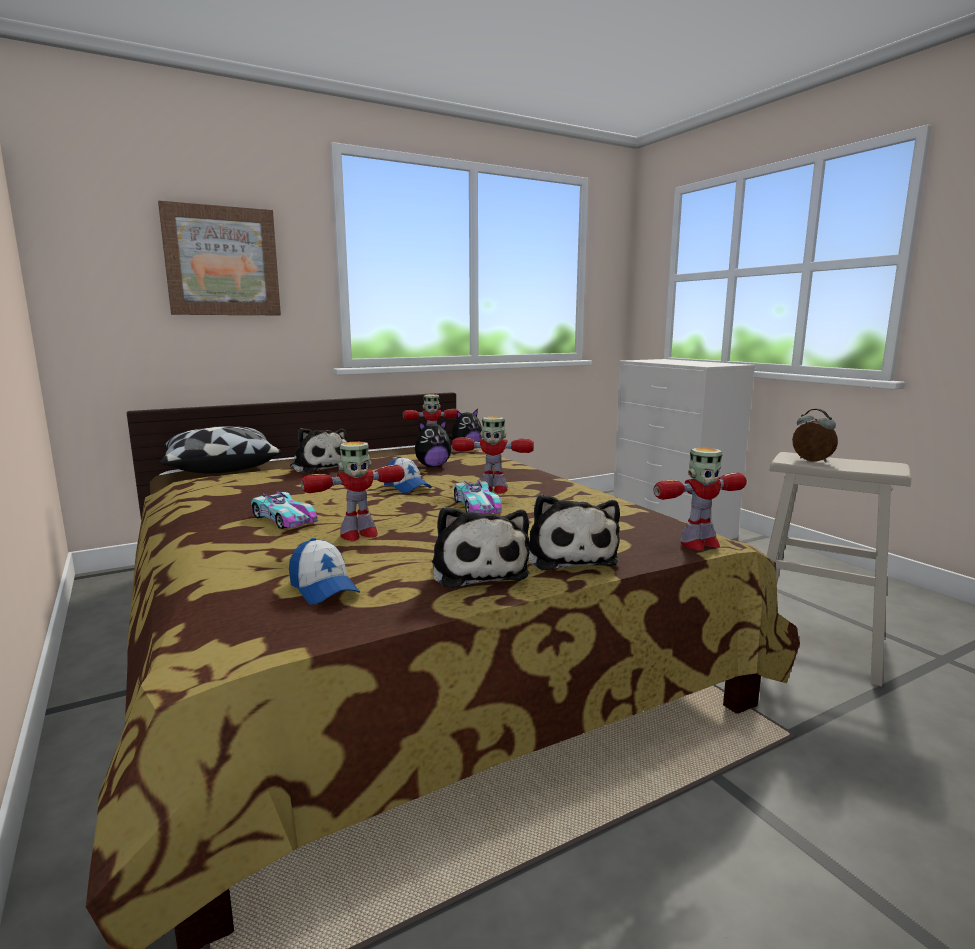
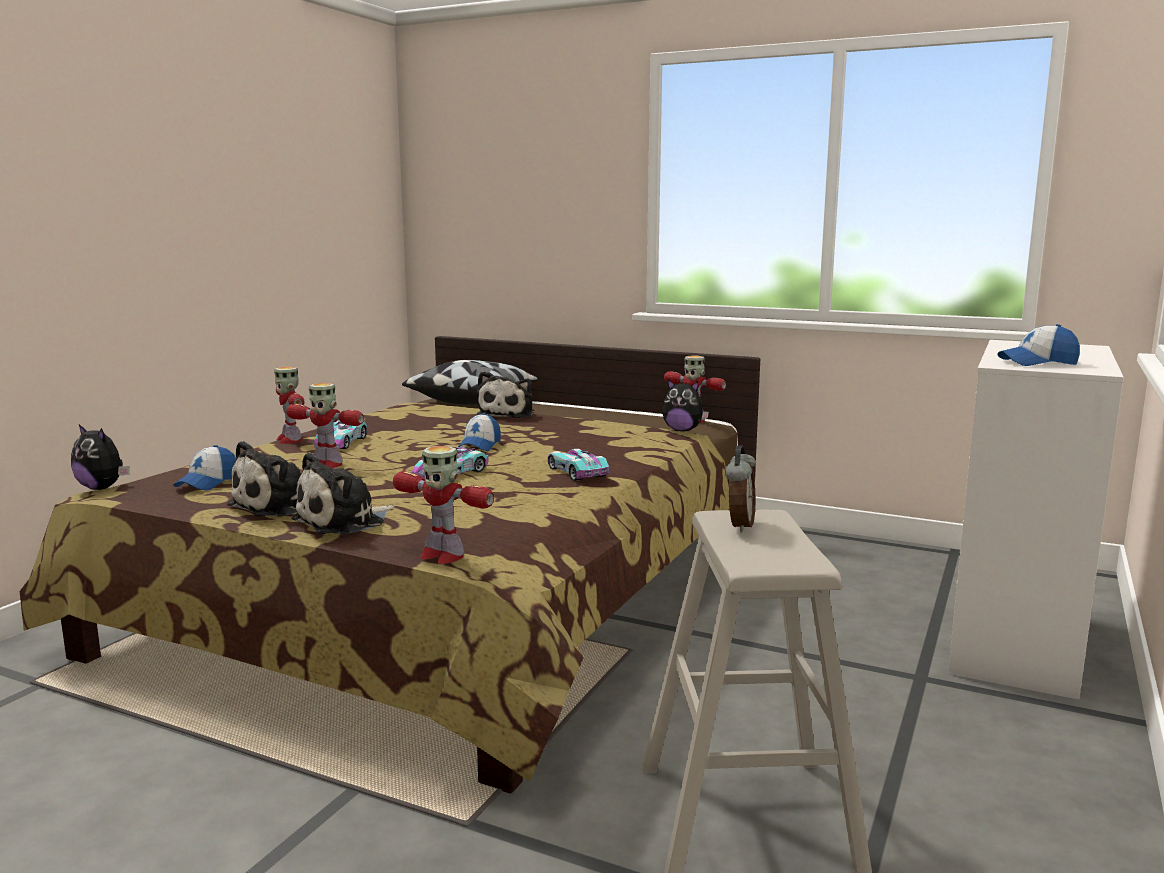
camera: 55 degrees right, 0 degrees up
picture [158,201,281,315] -> none
plush toy [415,420,451,467] -> plush toy moved to [71,425,129,490]
toy robot [452,416,534,494] -> toy robot moved to [274,367,305,444]
none -> toy car [547,449,609,481]
none -> cap [997,324,1080,366]

